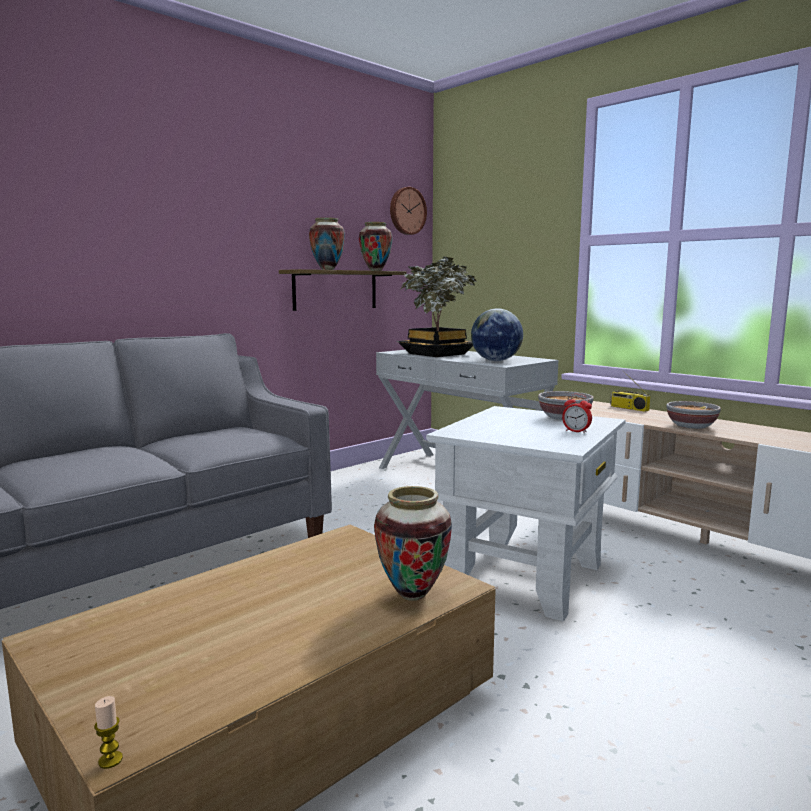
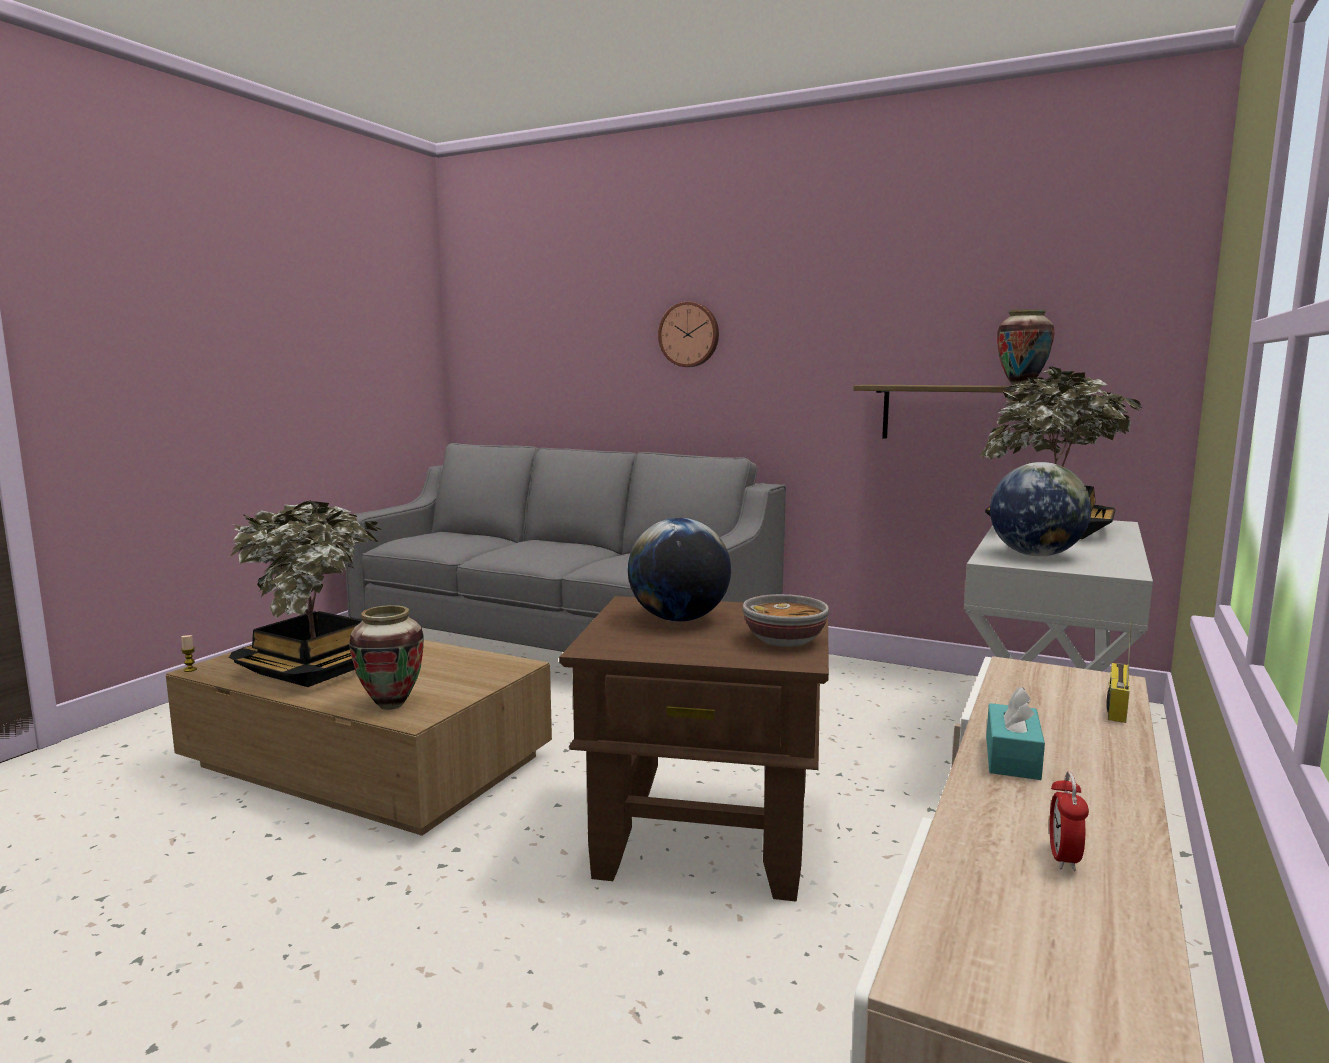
camera: 70 degrees right, 0 degrees up
vase [309,217,345,270] -> none
wall clock [390,187,427,235] -> wall clock moved to [658,302,719,367]
white side table [426,406,626,622] -> brown side table [559,596,829,902]
alarm clock [562,394,592,434] -> alarm clock moved to [1050,771,1089,871]
bowl [667,401,721,429] -> turquoise tissue box [986,687,1045,780]
none -> potted plant [229,500,381,687]
none -> globe [628,518,731,622]

